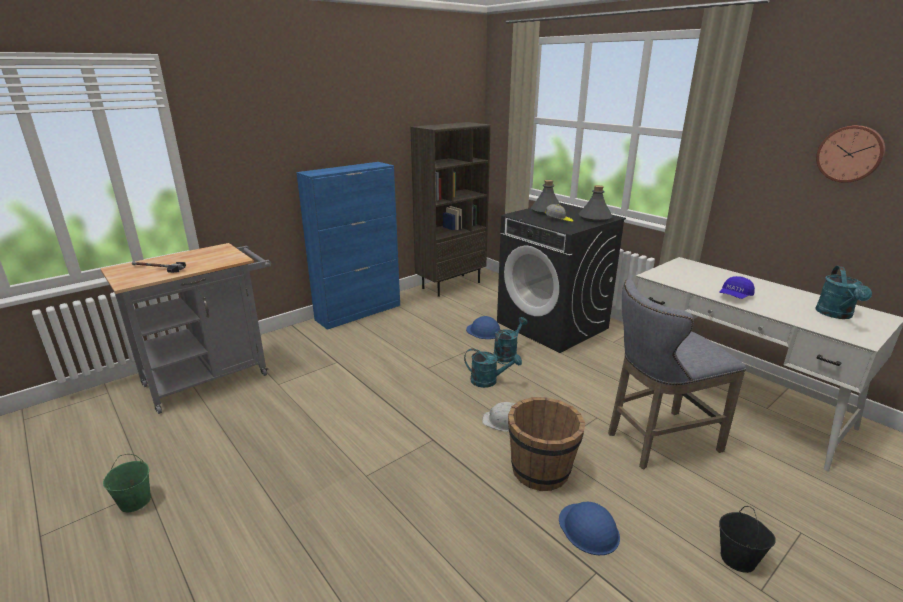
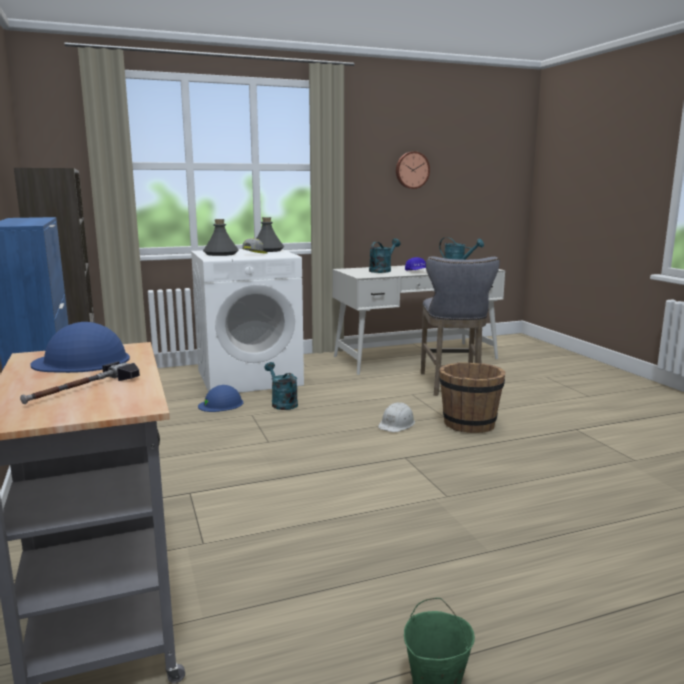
camera: 70 degrees left, 10 degrees down
turquoise watering can [464,349,522,388] -> turquoise watering can moved to [369,239,400,273]
black washing machine [497,202,626,353] -> white washing machine [191,249,304,393]
blue hard hat [559,502,620,555] -> blue hard hat moved to [30,322,130,373]
black bucket [719,506,776,573] -> none

